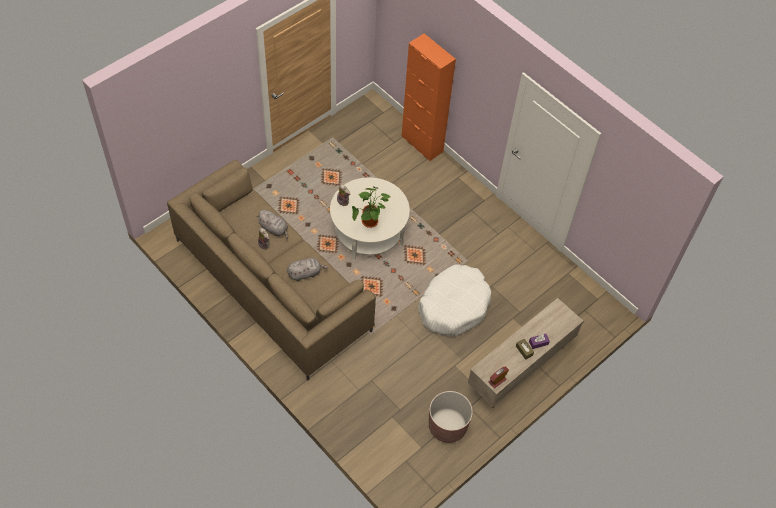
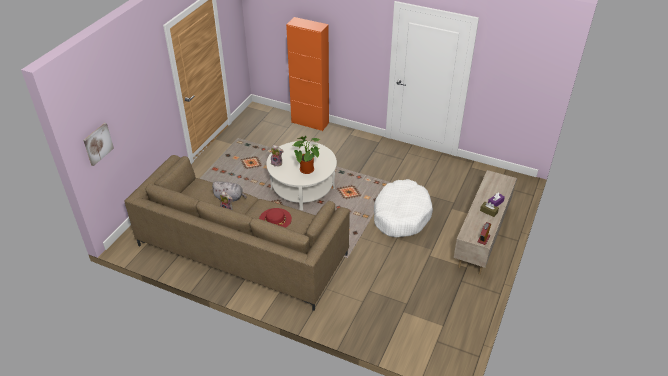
camera: 20 degrees left, 15 degrees down
grey plush toy [287,258,328,281] -> red hat [259,208,292,228]
brown planter [429,391,473,443] -> none
none -> picture [83,123,114,166]

